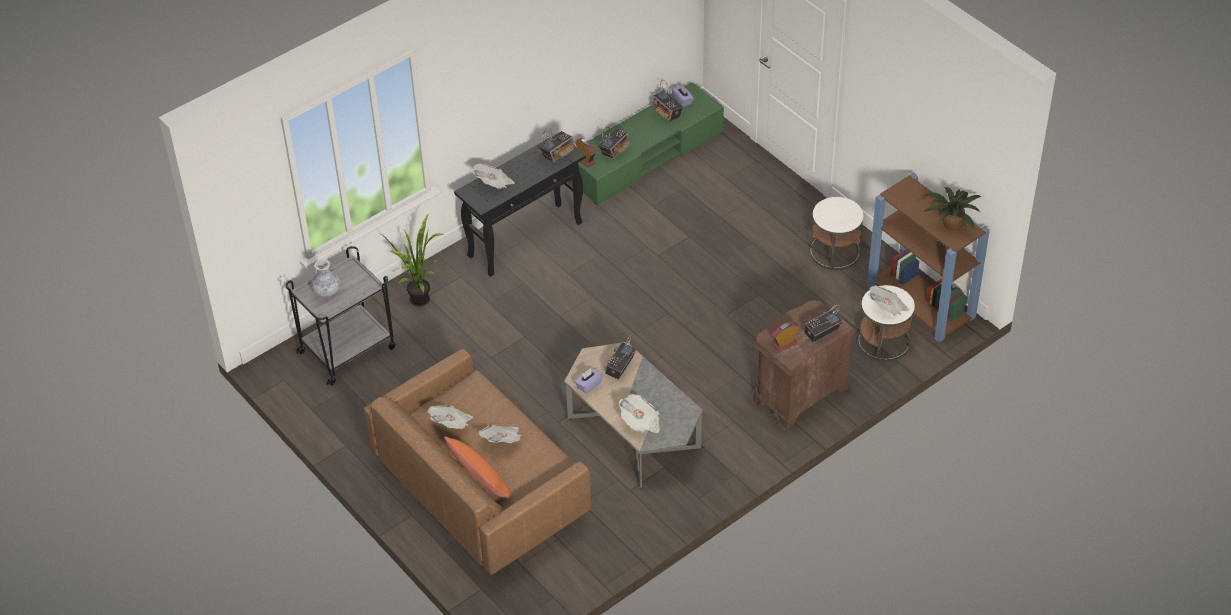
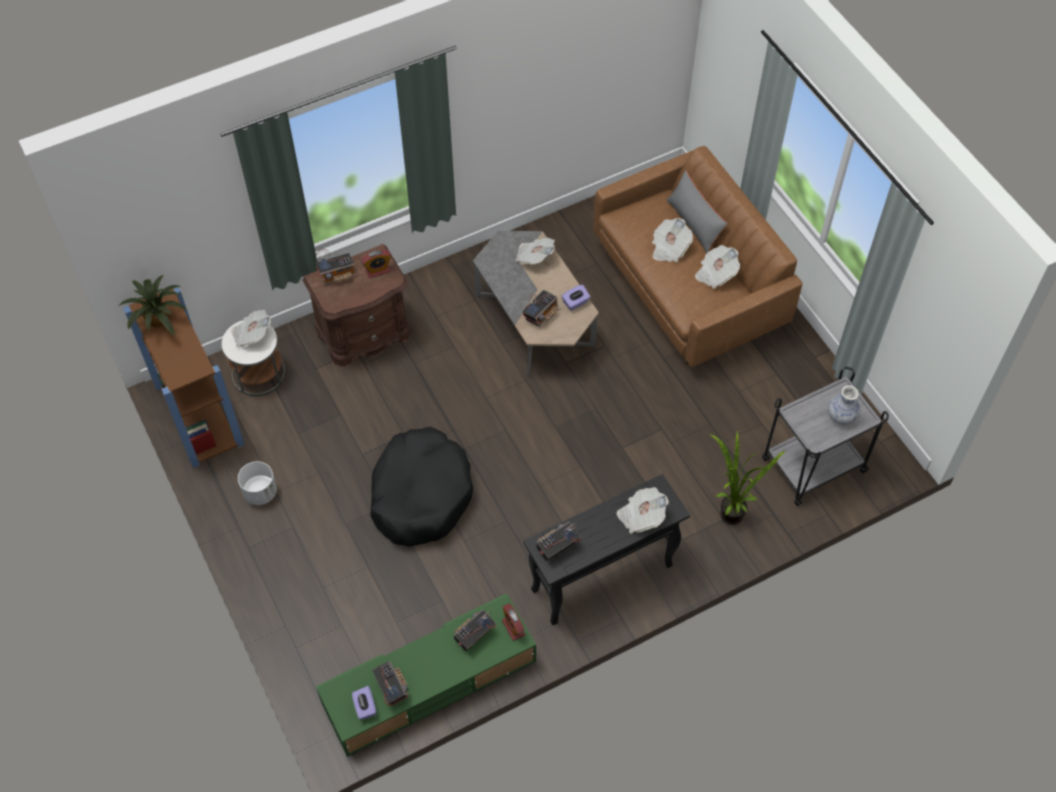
camera: 170 degrees left, 10 degrees up
orange pillow [444,436,514,500] -> grey pillow [666,170,727,253]
white side table [810,197,863,270] -> white planter [238,462,277,505]
none -> black dog bed [370,427,473,546]

